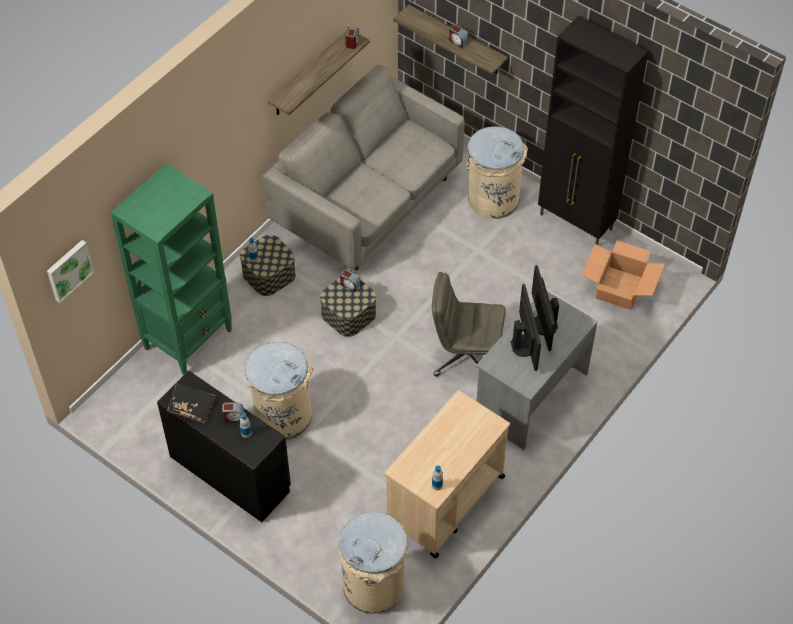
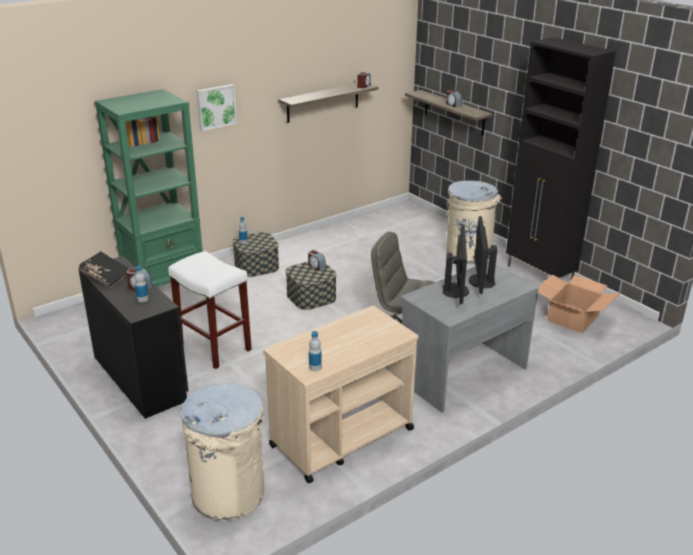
camera: 15 degrees right, 25 degrees down
picture [47,240,94,303] -> picture moved to [196,84,237,131]
beige trash can [245,342,314,440] -> white stool [168,251,252,369]
grey sofa [263,65,464,270] -> none

